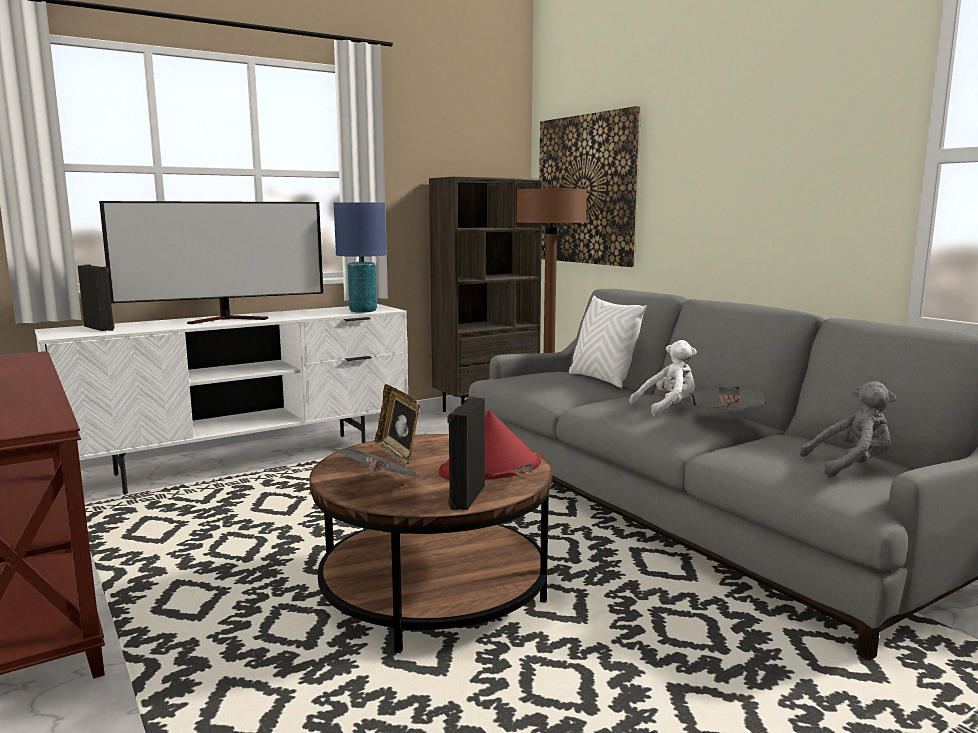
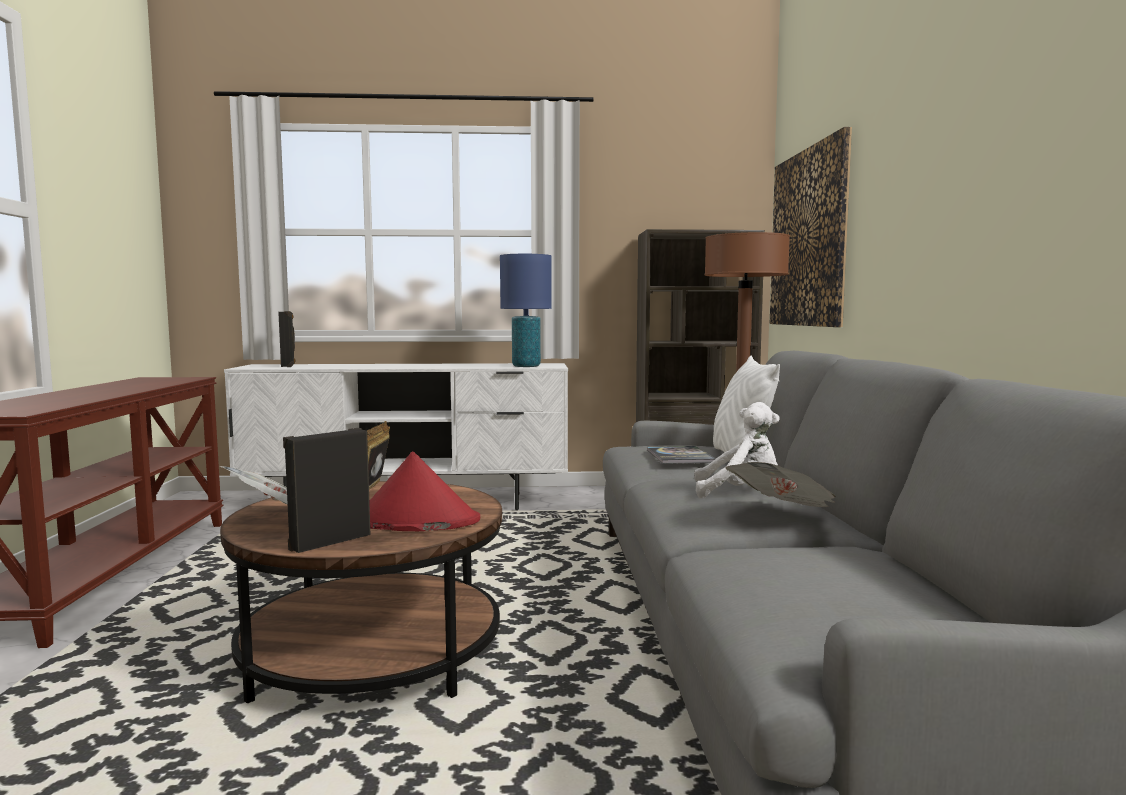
camera: 30 degrees right, 5 degrees down
television [99,201,323,324] -> none
grey plush toy [799,381,896,478] -> none
none -> book [647,446,716,464]

